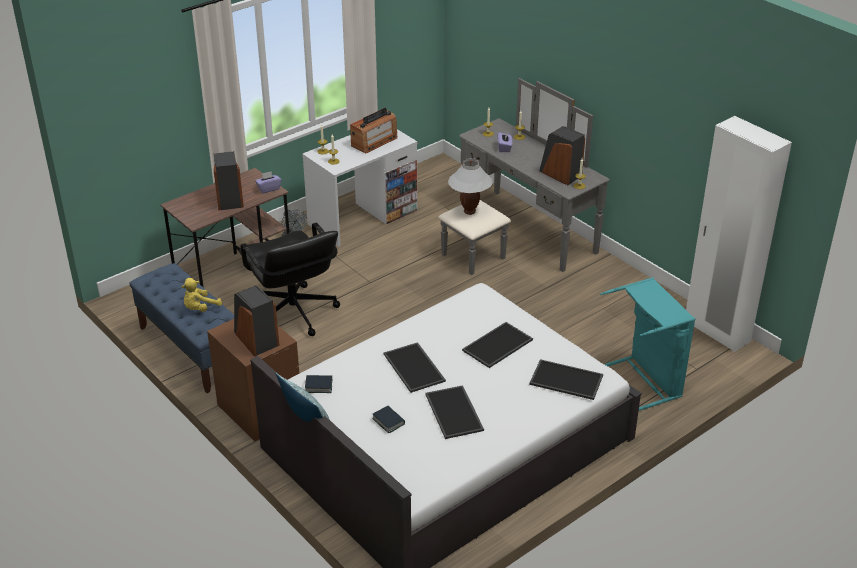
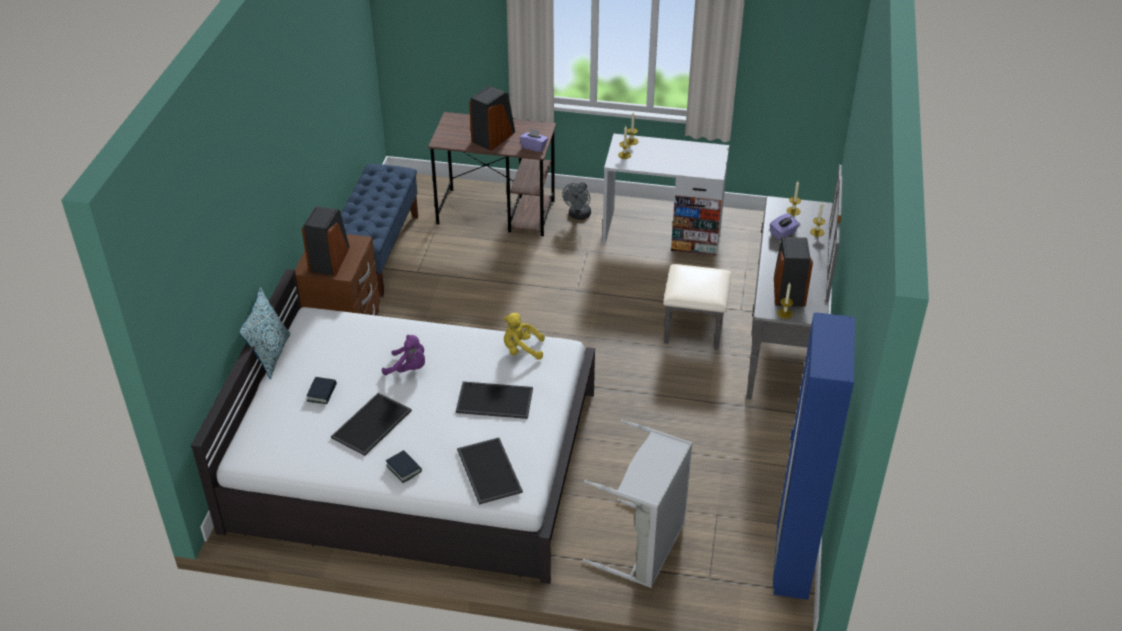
camera: 50 degrees right, 5 degrees up
yellow plush toy [182,278,222,312] -> yellow plush toy moved to [503,313,545,360]
black office chair [239,223,340,336] -> none
book [305,375,332,393] -> book moved to [386,450,422,483]
radio [350,108,398,153] -> none
tray [384,342,446,393] -> purple plush toy [382,335,425,375]
white table lamp [448,158,493,215] -> none
turquoise laundry basket [600,277,695,411] -> grey laundry basket [583,420,693,588]
white wardrobe [686,116,792,352] -> blue wardrobe [773,312,855,600]

